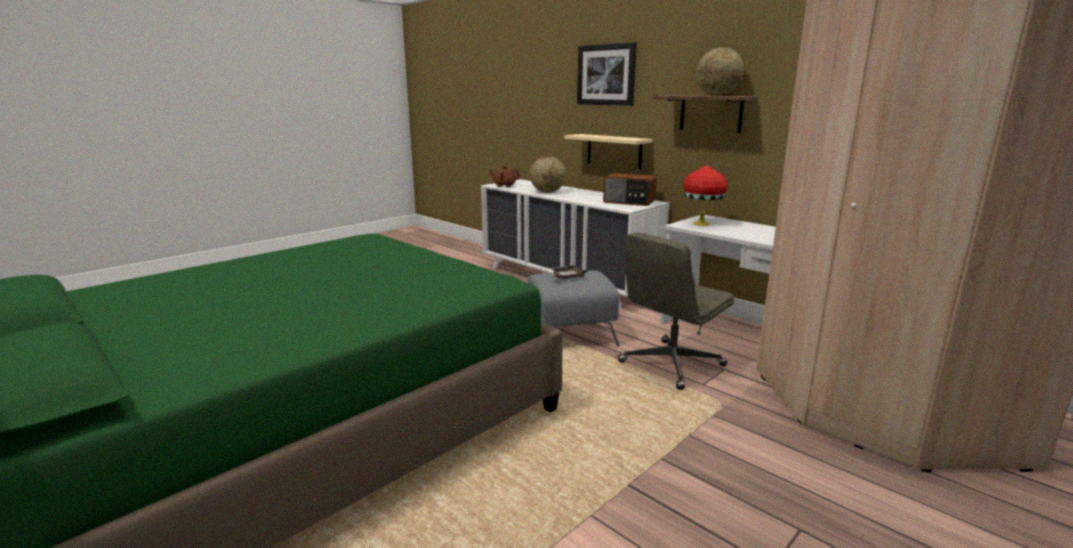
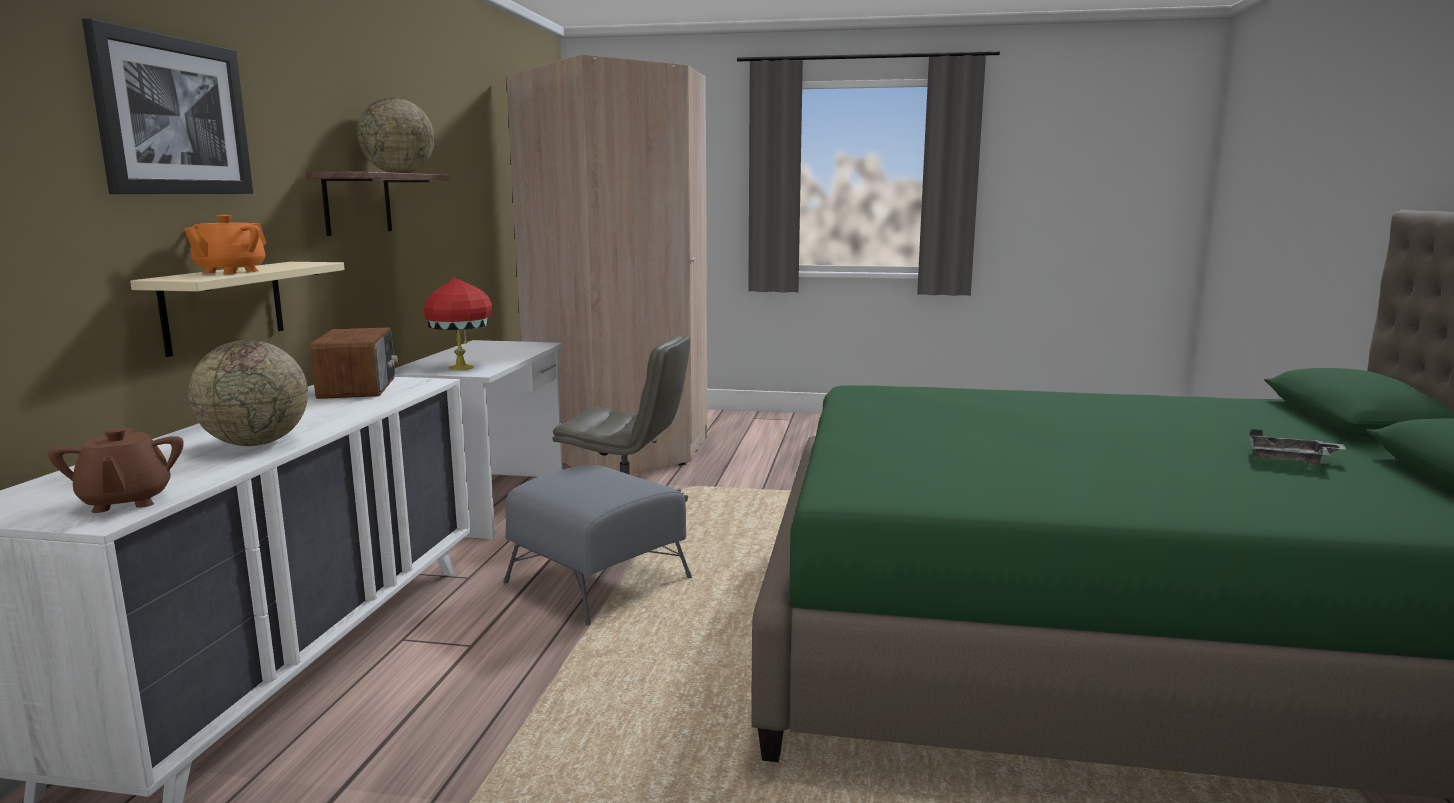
camera: 125 degrees left, 5 degrees down
grey tray [550,265,587,279] -> grey tray moved to [1249,429,1347,465]
none -> orange teapot [184,215,267,274]

